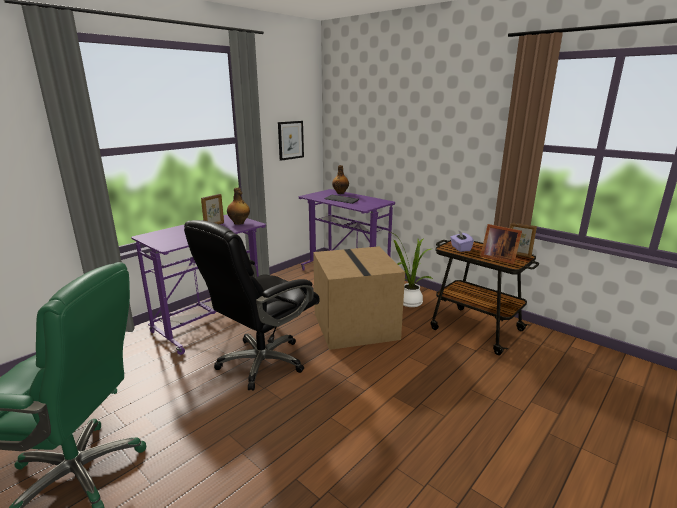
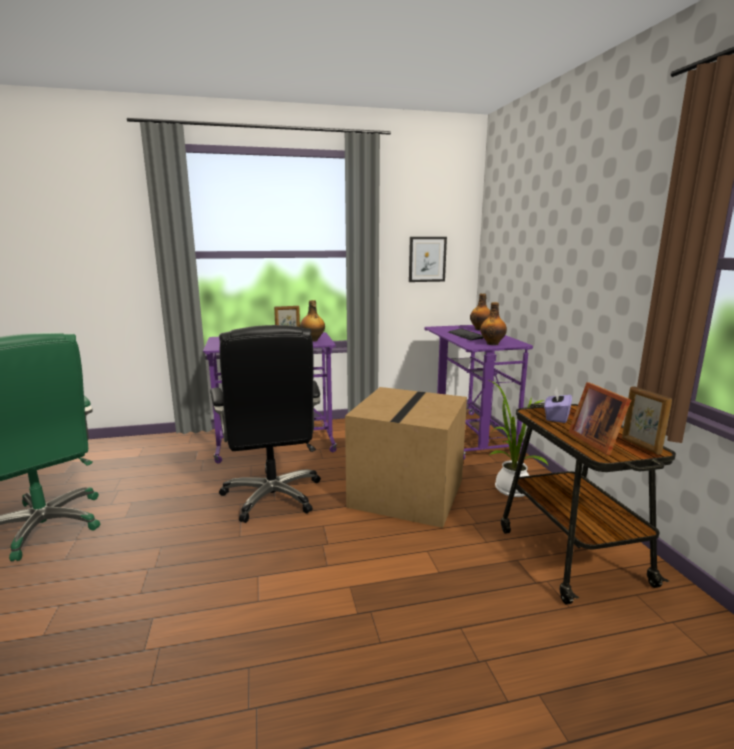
camera: 35 degrees right, 5 degrees down
black office chair [184,220,320,391] -> black office chair turned 90 degrees counterclockwise [210,325,321,523]
none -> bottle [480,302,507,345]

